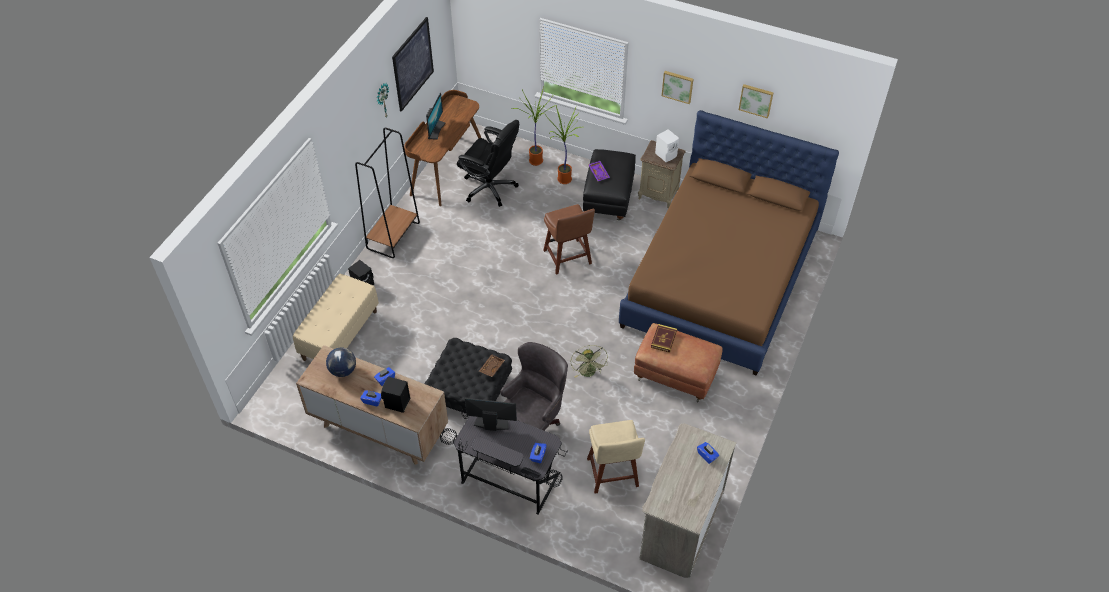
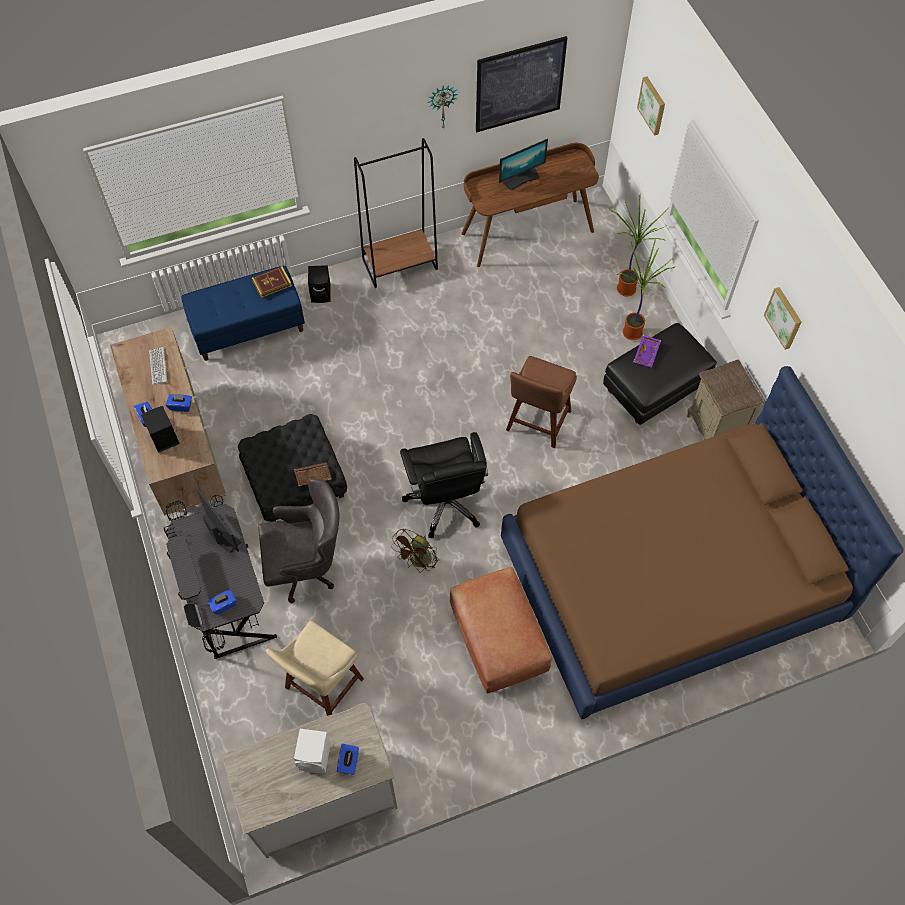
camera: 45 degrees right, 10 degrees up
beige bench [293,274,379,361] -> blue bench [182,265,305,361]
globe [326,347,356,377] -> keyboard [149,347,167,385]
black office chair [457,120,519,207] -> black office chair moved to [400,432,488,538]
green fan [570,345,608,378] -> brown fan [391,528,439,573]
book [651,324,677,353] -> book moved to [252,266,292,298]
white speaker [655,129,679,162] -> white speaker moved to [294,729,331,773]
picture [739,84,773,118] -> picture moved to [637,77,665,136]

